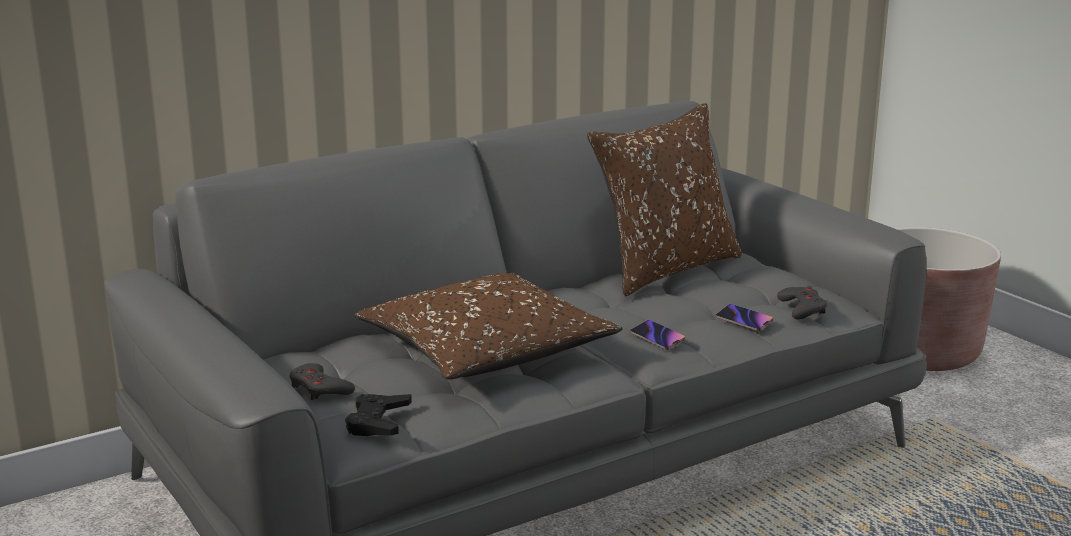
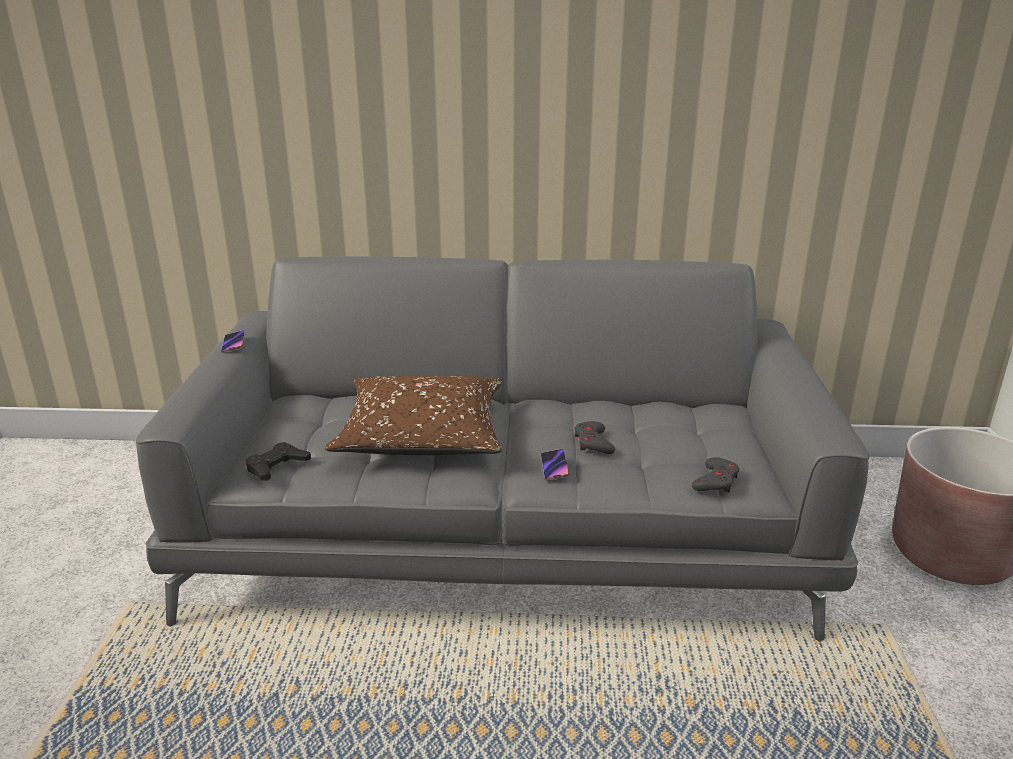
camera: 35 degrees right, 5 degrees up
grey game controller [289,363,355,400] -> grey game controller moved to [574,421,615,454]
brown pillow [587,103,742,296] -> none
phone [716,304,773,331] -> phone moved to [221,330,246,353]

